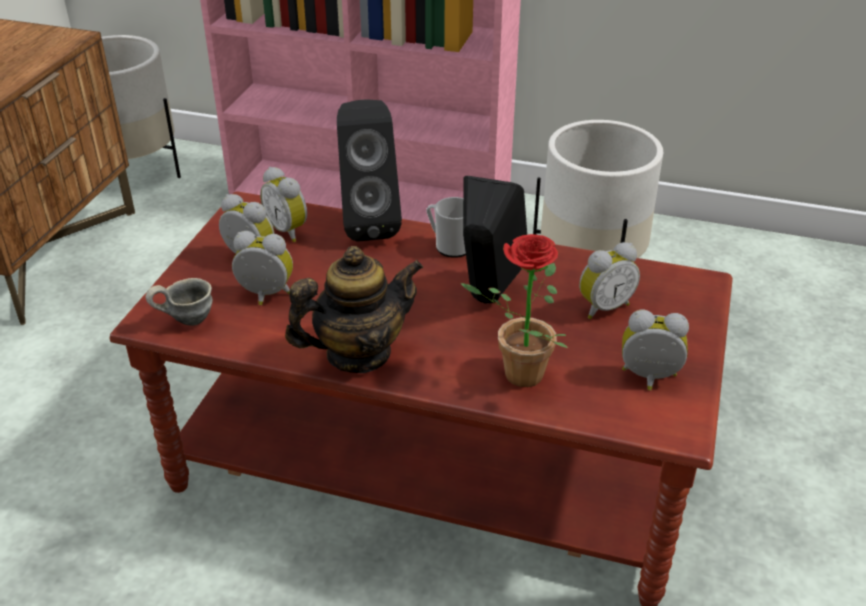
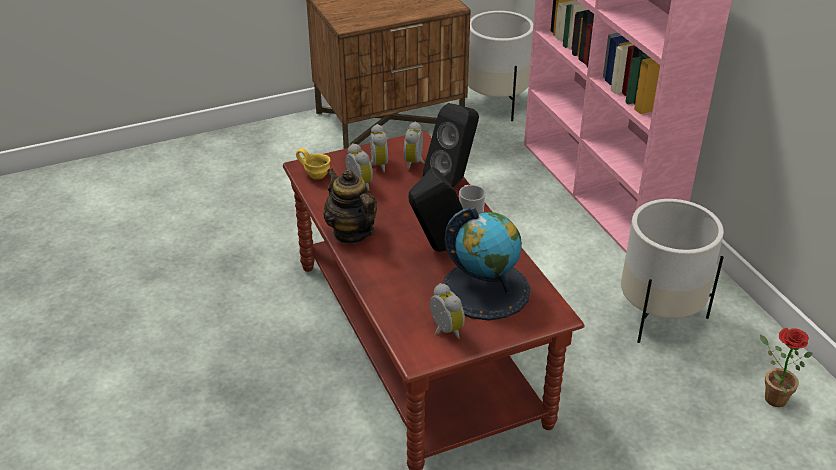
camera: 50 degrees right, 0 degrees up
grey mug [145,278,213,326] -> yellow mug [296,148,330,180]
teapot [285,246,423,373] -> teapot turned 150 degrees counterclockwise [324,168,377,244]
potted plant [461,234,568,387] -> potted plant moved to [760,328,812,407]
alarm clock [579,242,640,319] -> globe [443,207,530,320]

